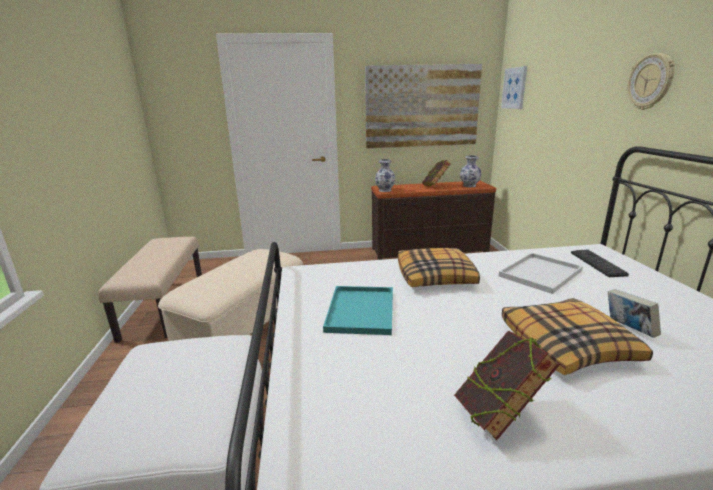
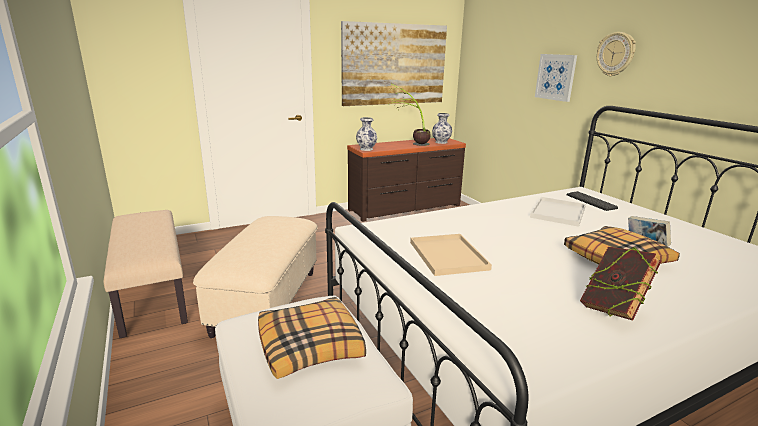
camera: 20 degrees left, 0 degrees up
turquoise tray [323,286,393,335] -> beige tray [410,234,492,276]
pillow [398,248,480,287] -> pillow moved to [258,297,366,379]
book [422,160,451,186] -> potted plant [392,84,431,146]
picture [501,66,527,109] -> picture moved to [535,54,577,102]

